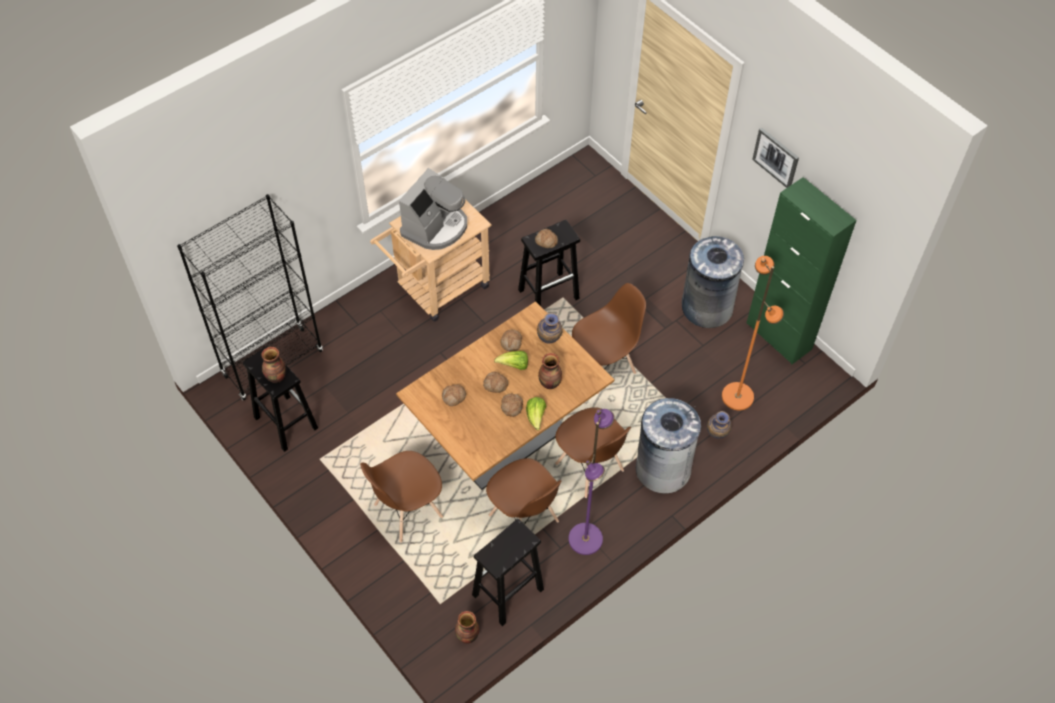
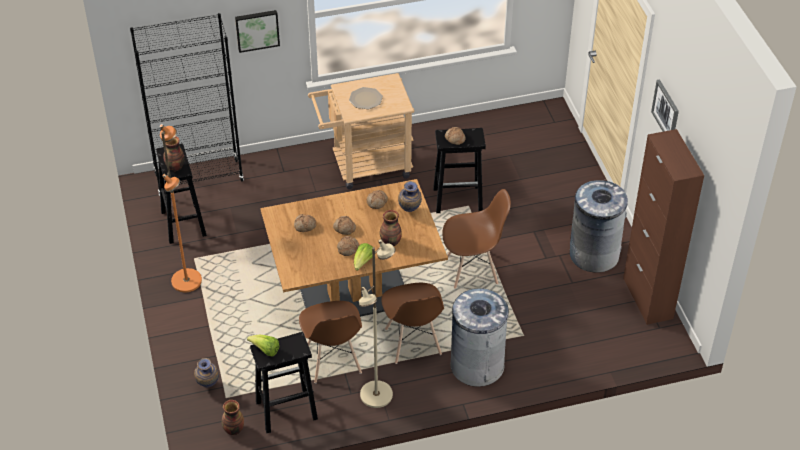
camera: 25 degrees right, 10 degrees down
brown chair [360,451,443,543] -> none
coffee machine [399,168,467,250] -> plate [349,87,383,109]
lettuce [494,351,528,370] -> lettuce moved to [247,335,279,357]
purple floor lamp [568,409,615,555] -> beige floor lamp [359,239,396,408]
vase [707,411,732,438] -> vase moved to [194,358,219,387]
orange floor lamp [722,256,784,410] -> orange floor lamp moved to [160,124,202,292]
green cabinet [746,177,857,364] -> brown cabinet [623,129,704,325]
none -> picture [235,10,280,53]

